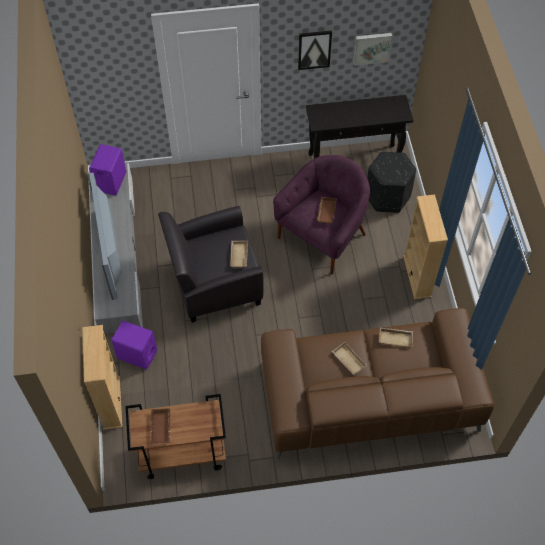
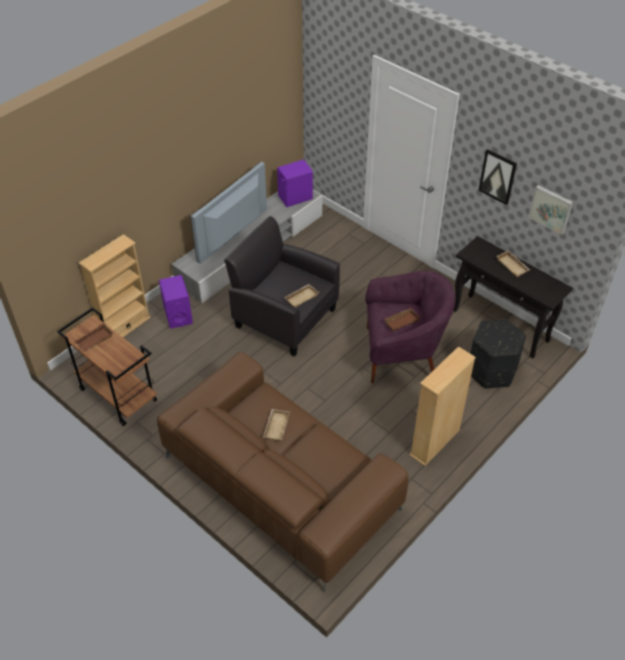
camera: 50 degrees right, 10 degrees down
beige tray [379,328,413,347] -> beige tray moved to [496,250,530,277]

